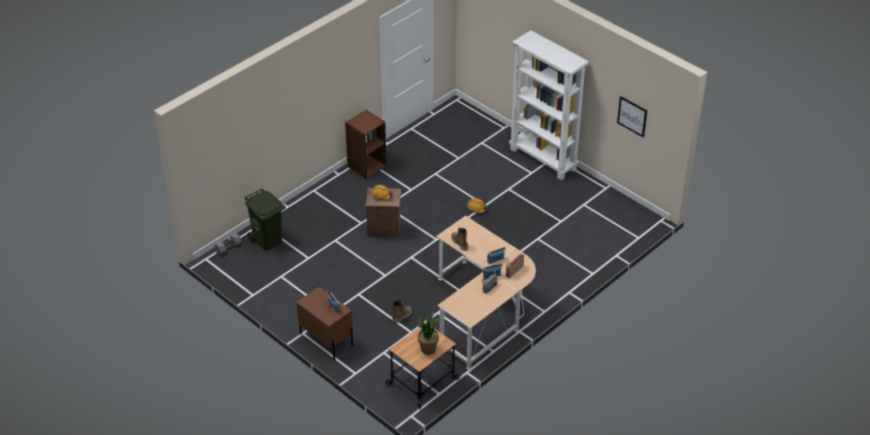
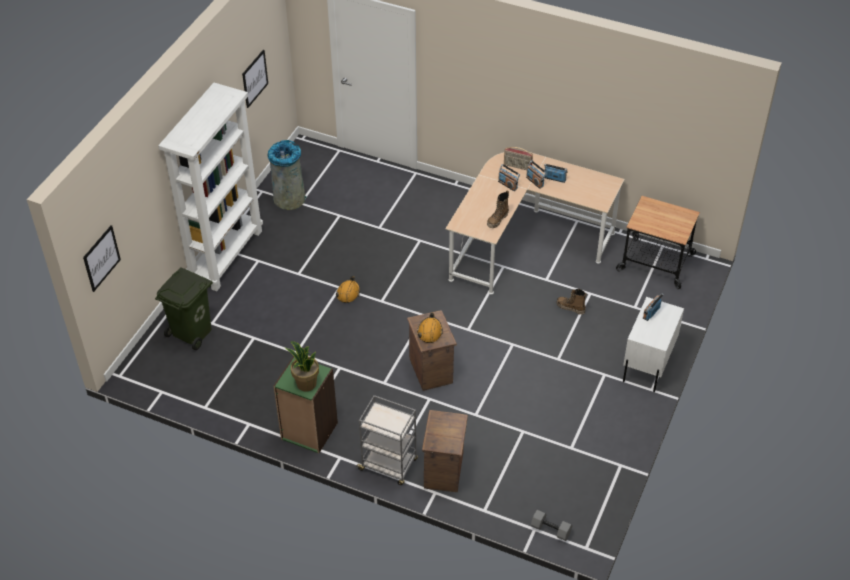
camera: 110 degrees left, 5 degrees up
green trash can [244,189,286,250] -> green trash can moved to [155,267,213,350]
brown nightstand [297,287,353,360] -> white nightstand [623,297,684,392]
brown bookcase [345,110,387,179] -> green bookcase [273,356,338,453]
potted plant [417,312,440,355] -> potted plant moved to [286,341,319,392]
none -> picture [83,225,121,292]
none -> grey trash can [268,140,307,210]
none -> grey cart [356,395,418,485]
none -> crate [422,410,468,492]

